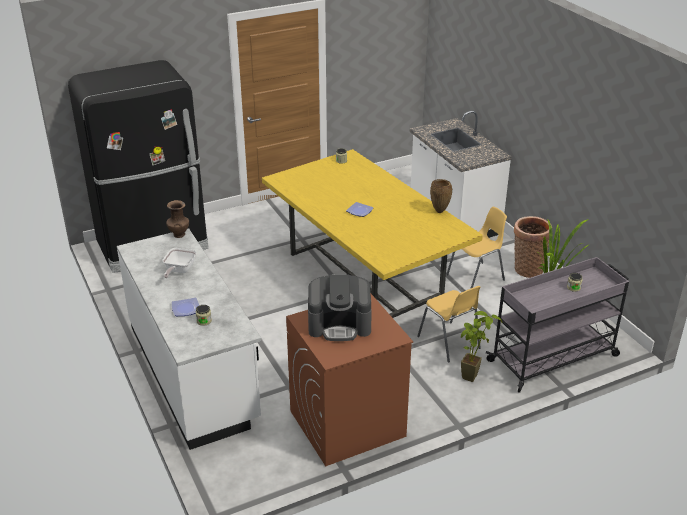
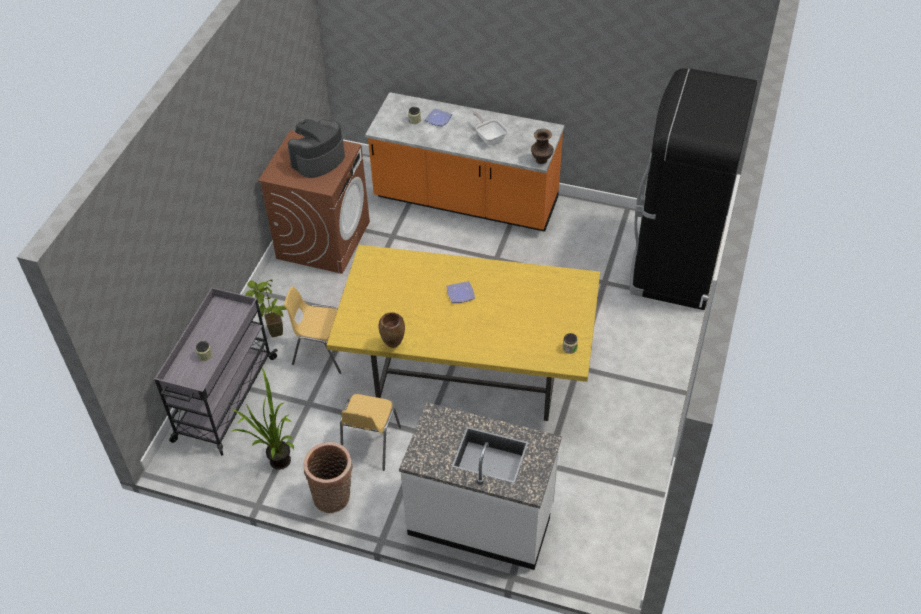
camera: 135 degrees right, 15 degrees up
white counter [117,228,261,450] -> orange counter [365,92,564,232]

